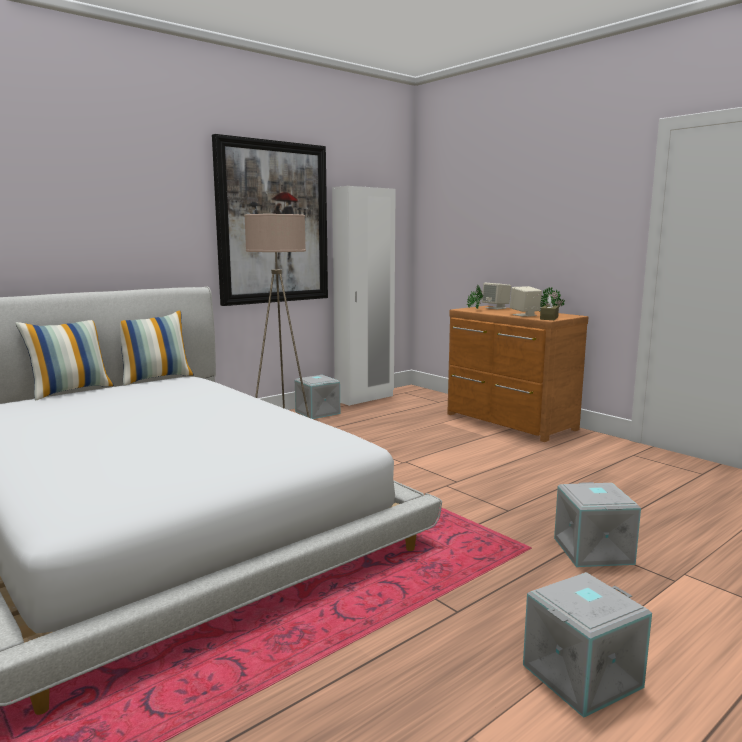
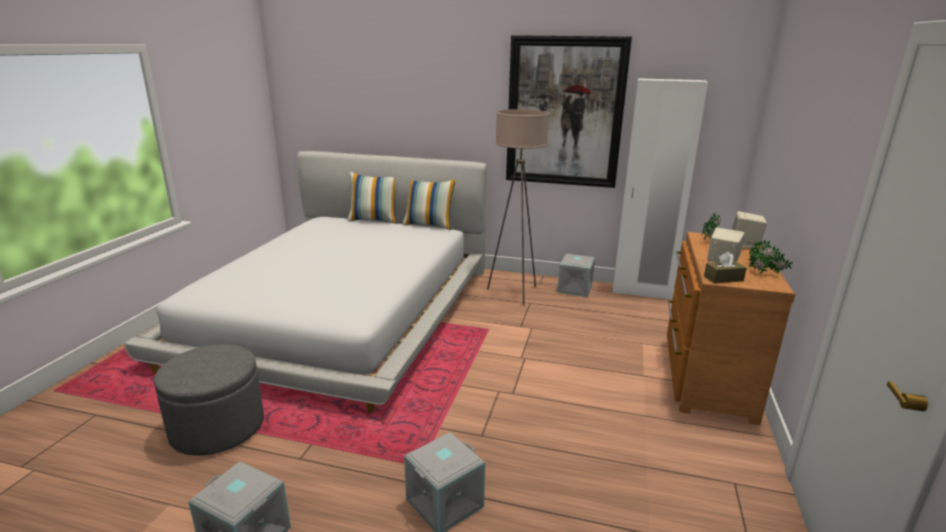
camera: 55 degrees right, 10 degrees up
none -> grey ottoman [154,344,264,456]

